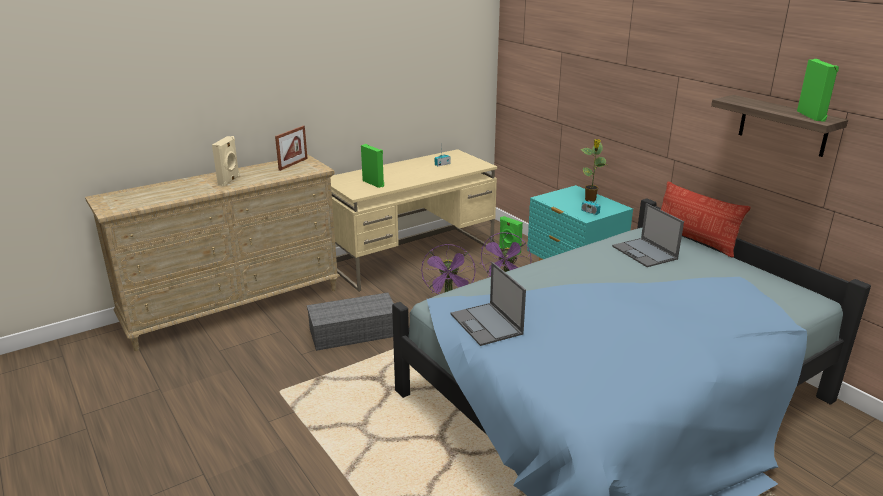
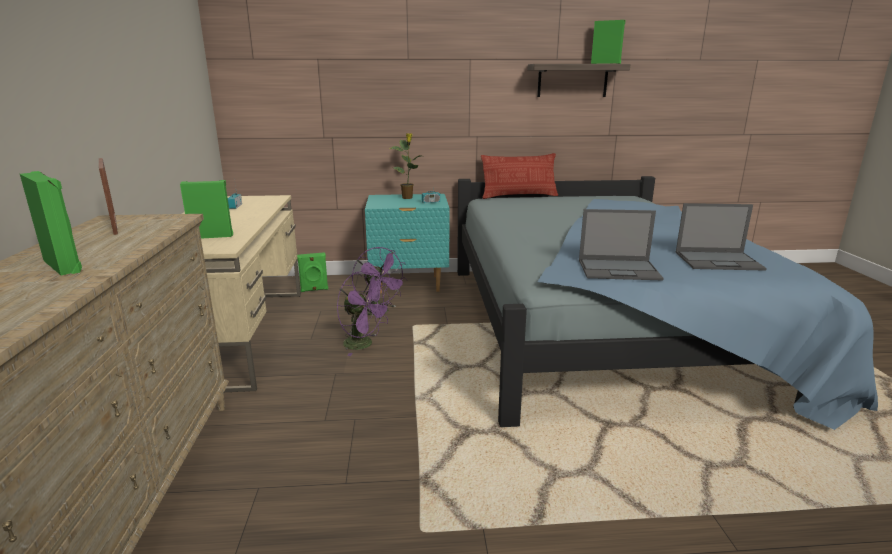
camera: 60 degrees left, 5 degrees down
beige speaker [212,136,240,187] -> green speaker [20,171,82,275]
grey storage box [307,293,394,351] -> none
laptop [612,203,684,267] -> laptop moved to [676,203,767,271]

